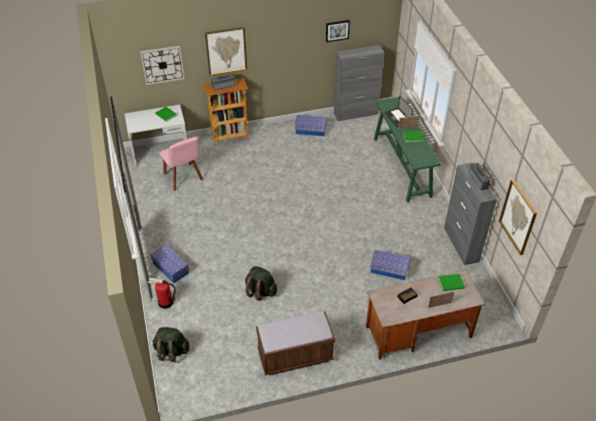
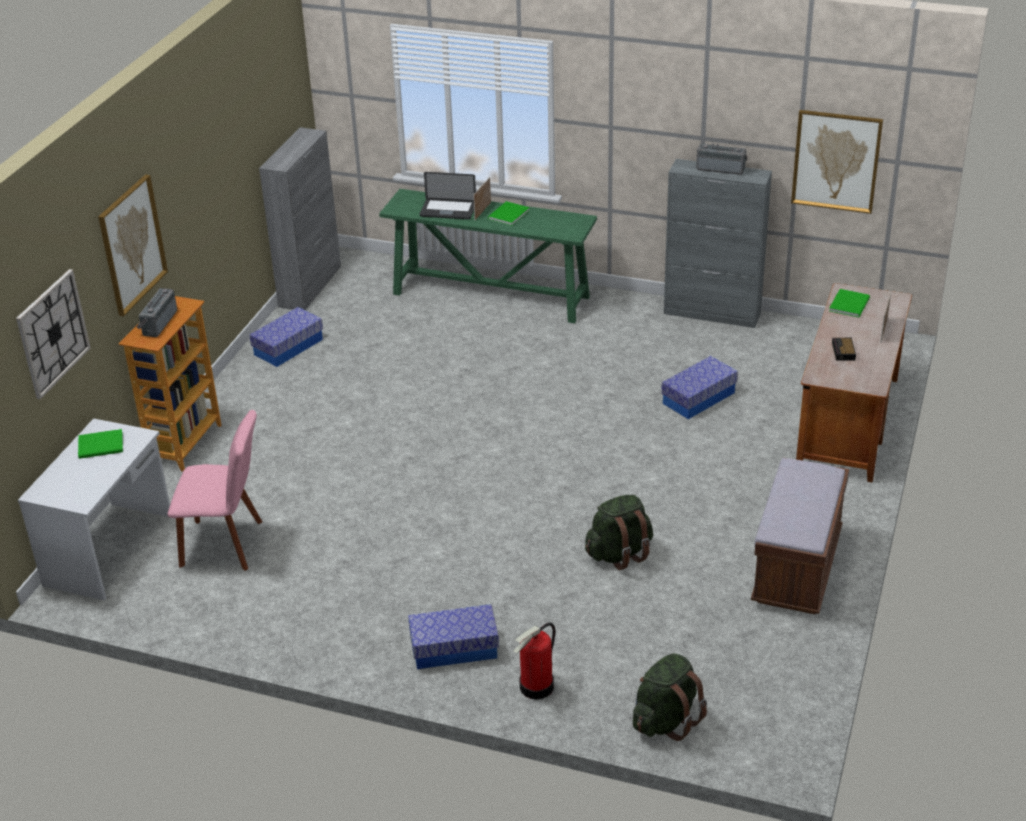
camera: 55 degrees left, 10 degrees down
picture [326,20,350,42] -> none

